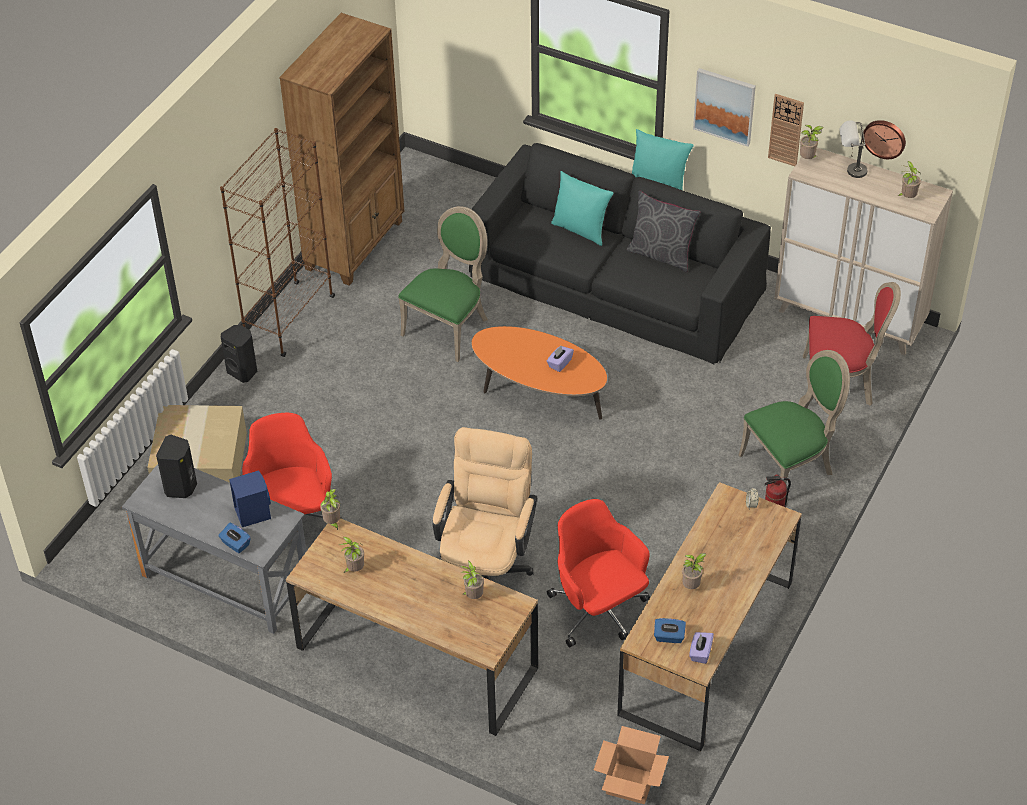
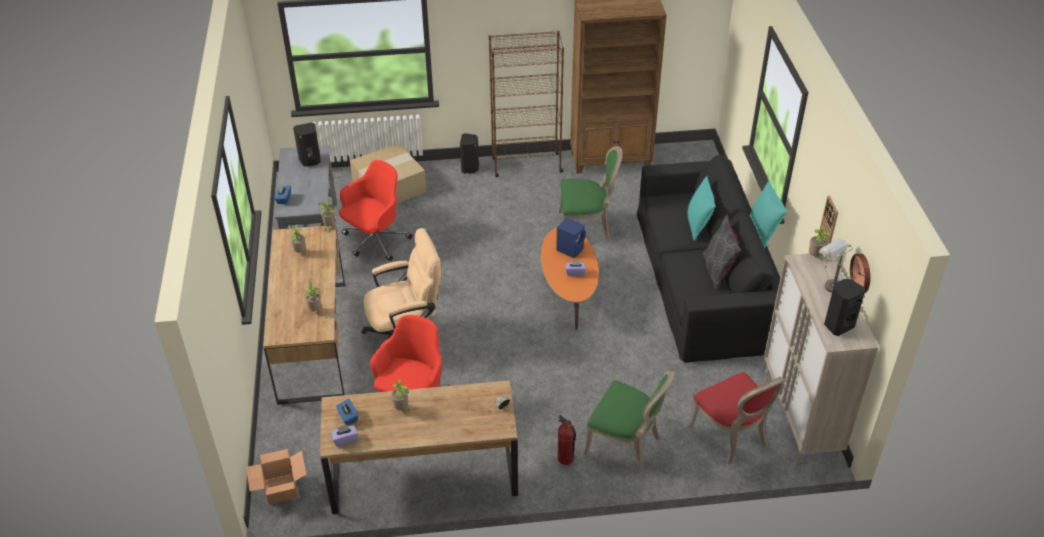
camera: 55 degrees right, 5 degrees down
blue speaker [229,470,271,527] -> blue speaker moved to [556,218,586,258]
picture [693,68,756,147] -> none
potted plant [898,161,921,198] -> black speaker [824,279,865,336]

